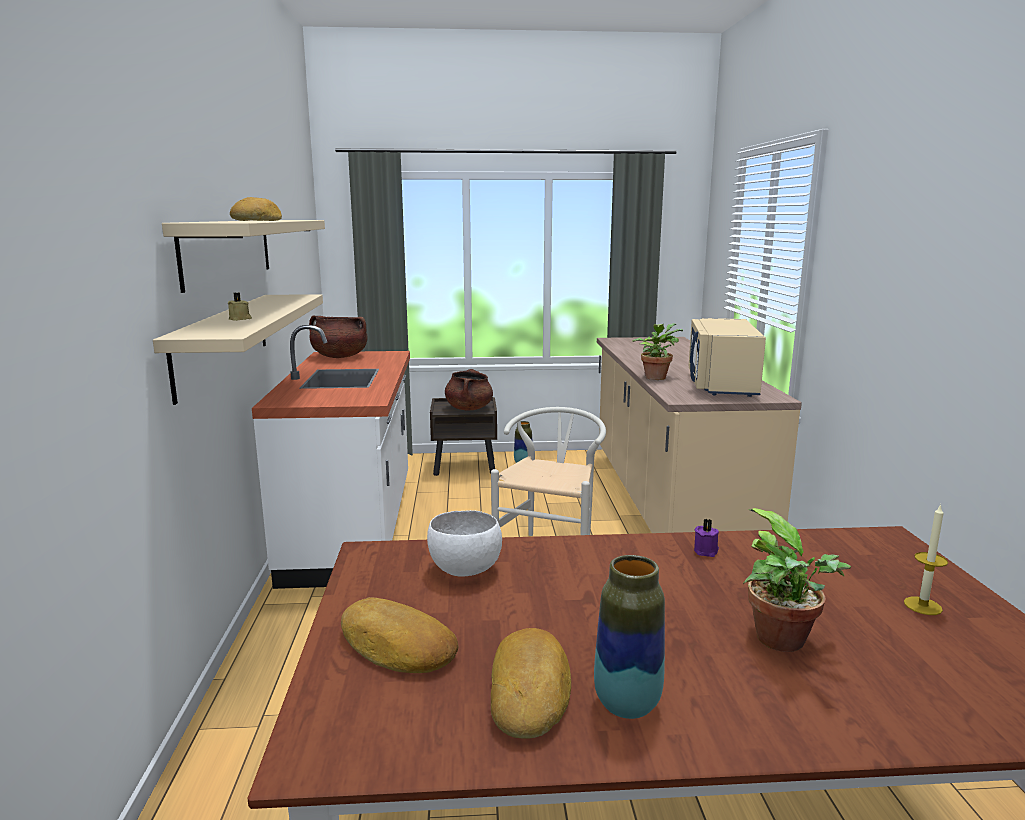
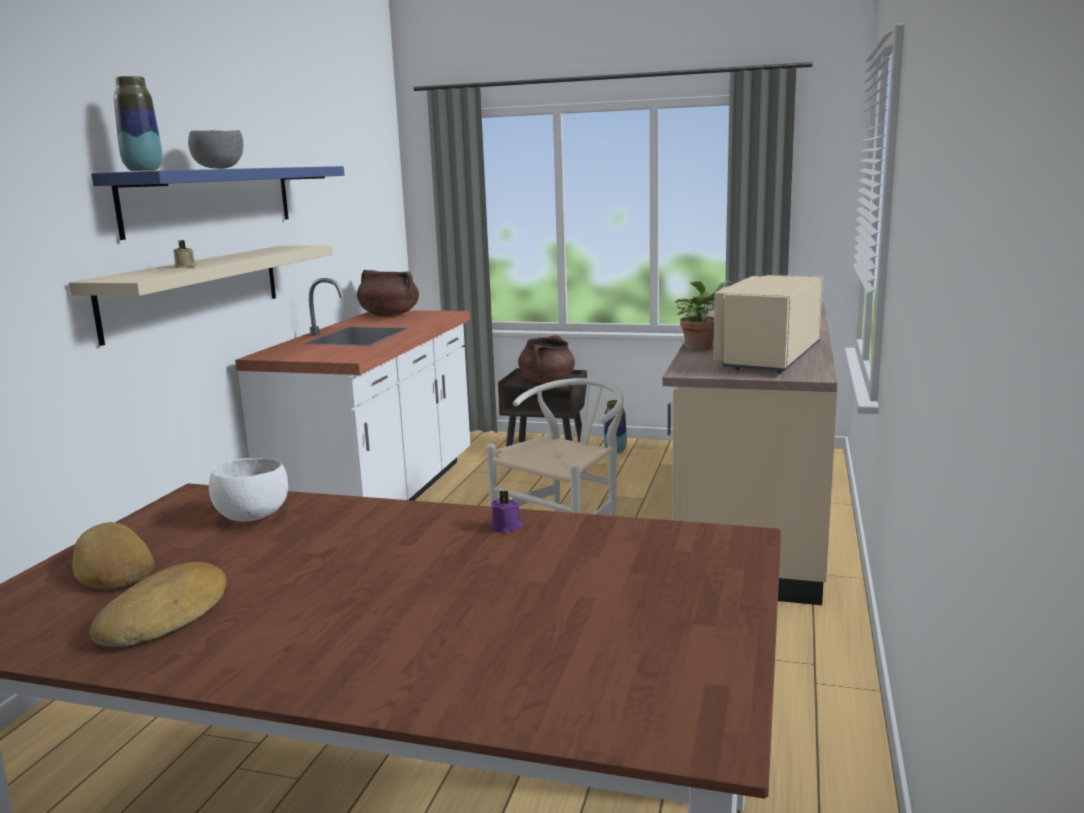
camera: 20 degrees right, 0 degrees up
beige shelf [162,220,325,293] -> blue shelf [91,166,344,240]
bread [230,197,282,221] -> grey bowl [188,130,243,169]
vase [594,555,665,719] -> vase moved to [114,76,162,171]
potted plant [743,508,851,652] -> none
candle [904,504,948,615] -> none

